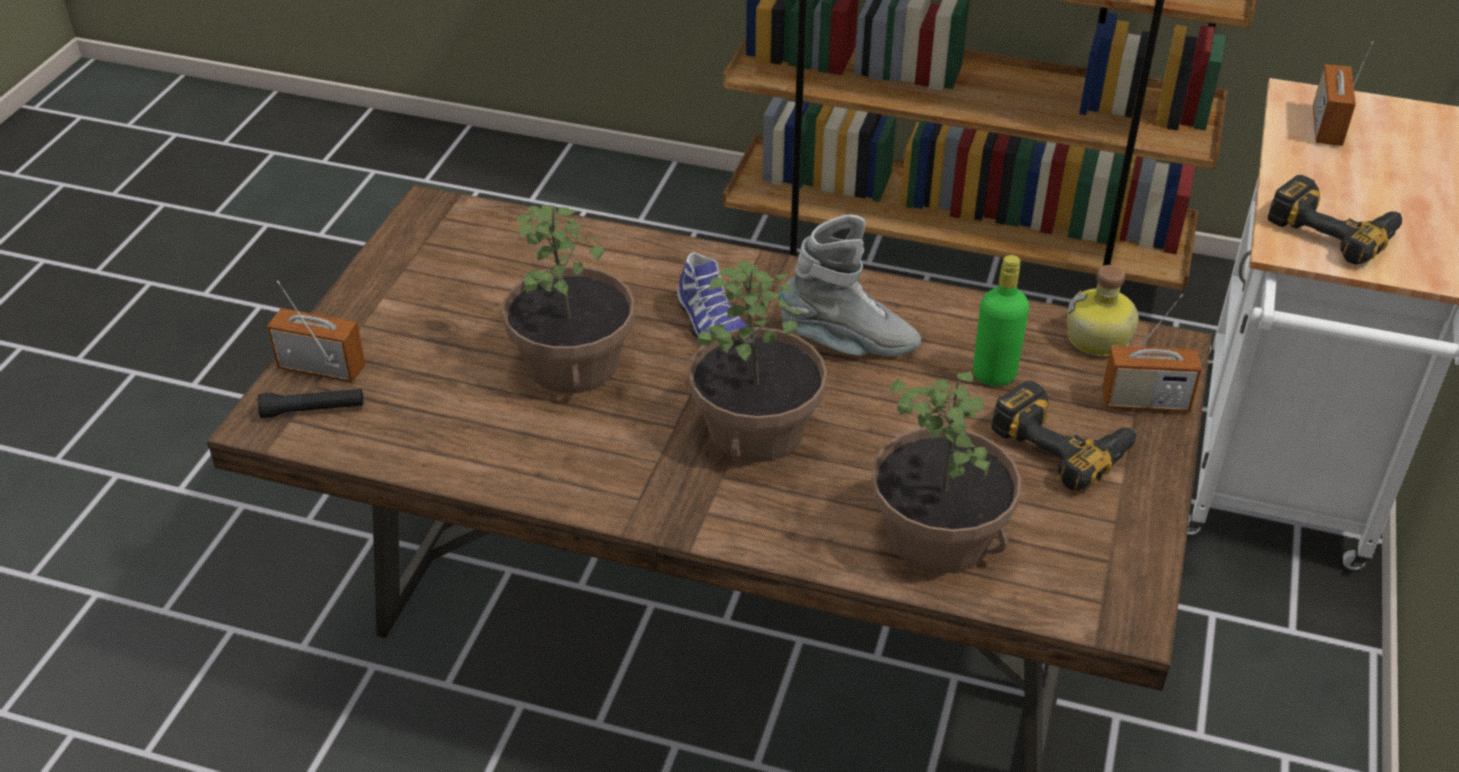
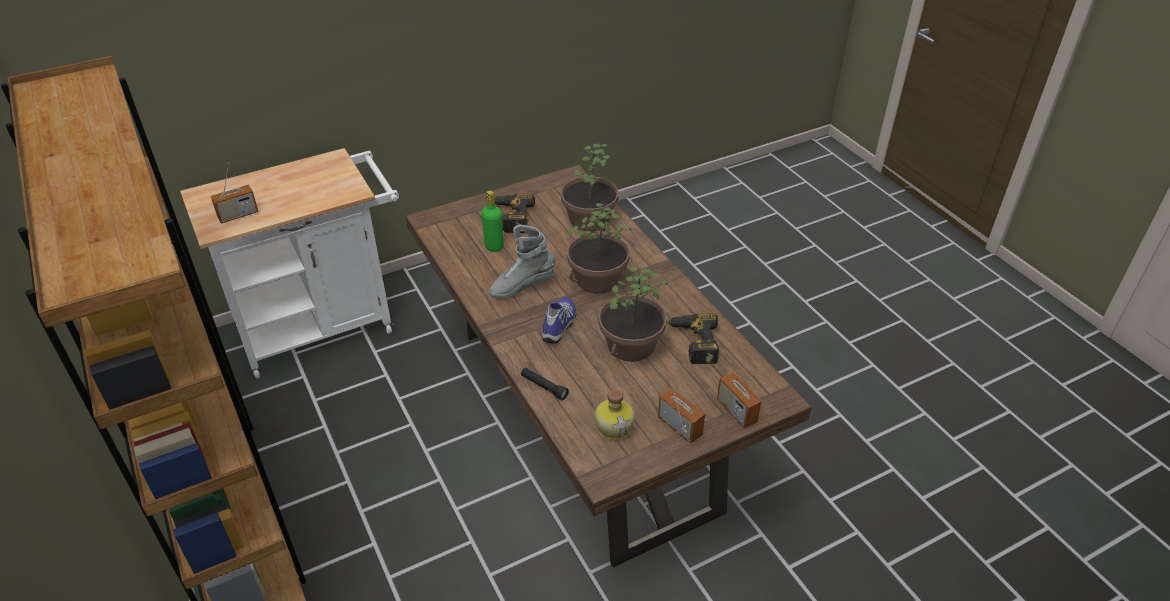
camera: 135 degrees left, 0 degrees up
black flashlight [258,389,363,418] -> black flashlight moved to [521,368,569,400]
grey boot [779,215,921,356] -> grey boot turned 75 degrees counterclockwise [489,225,555,299]
bottle [1066,265,1139,357] -> bottle moved to [594,389,635,440]
radio [1102,294,1202,412] -> radio moved to [658,380,705,443]
power drill [1268,175,1402,265] -> power drill moved to [666,313,719,364]

